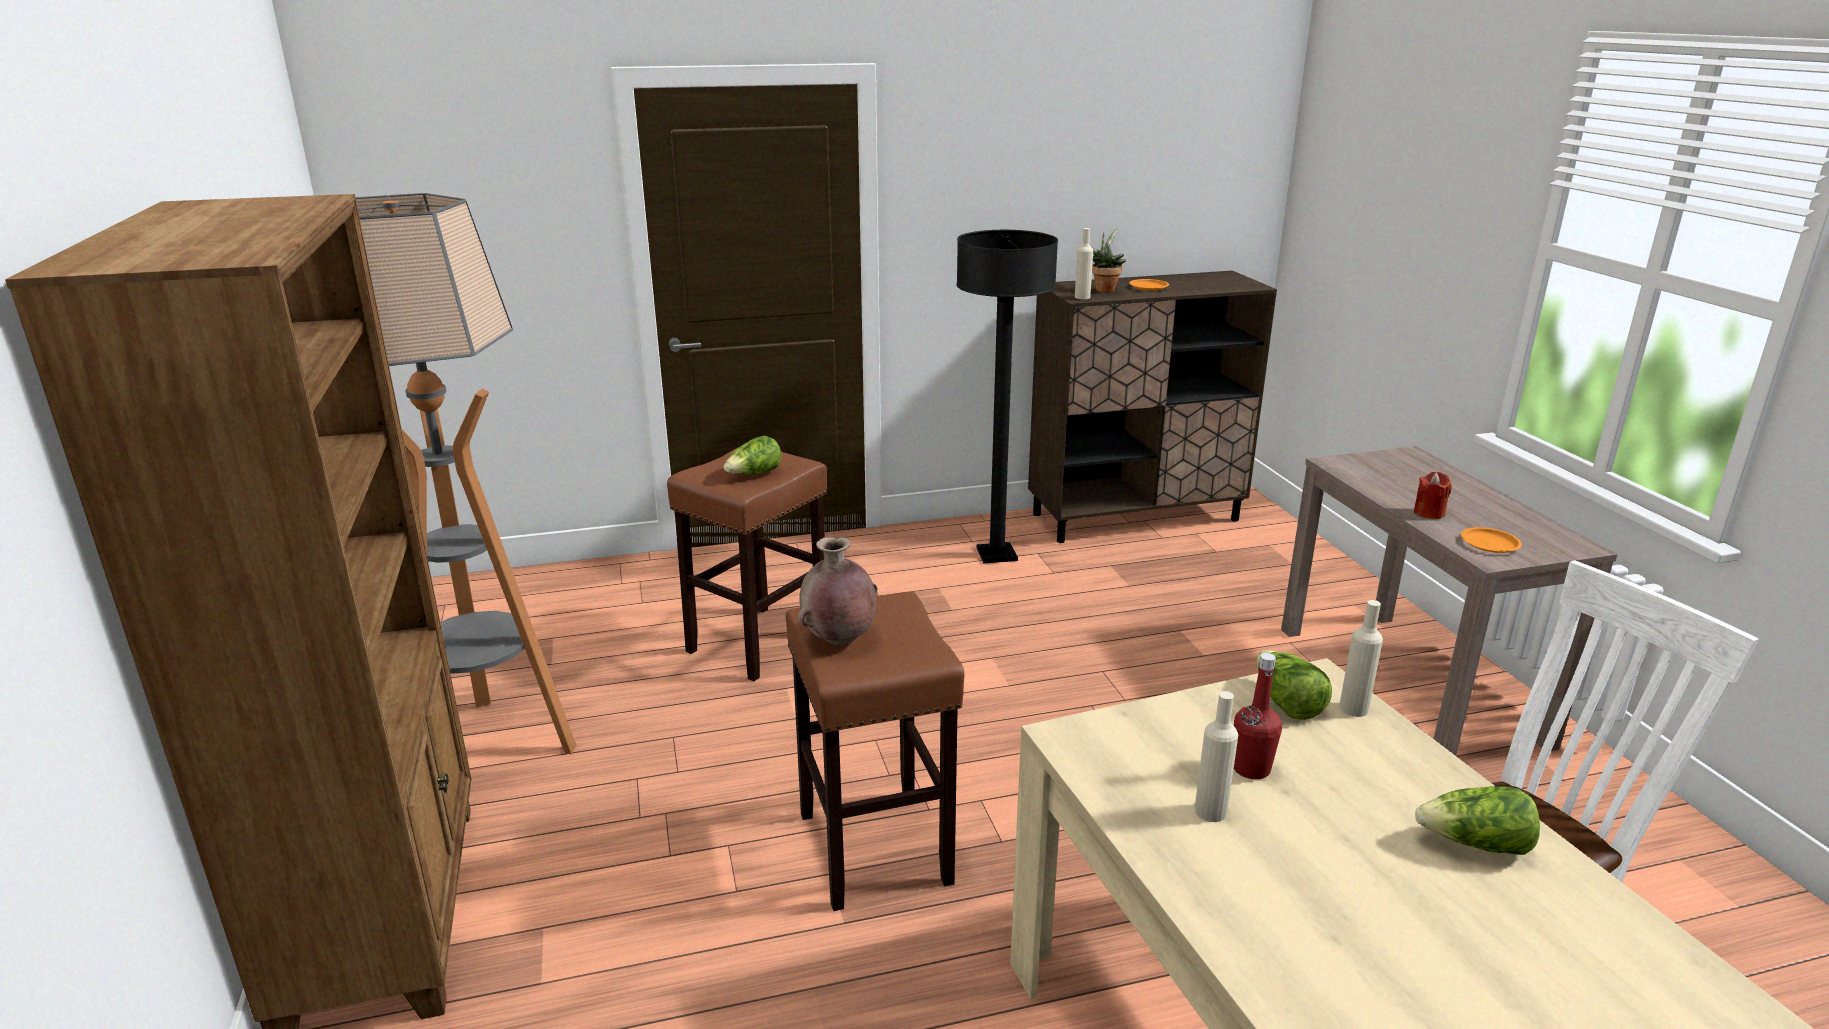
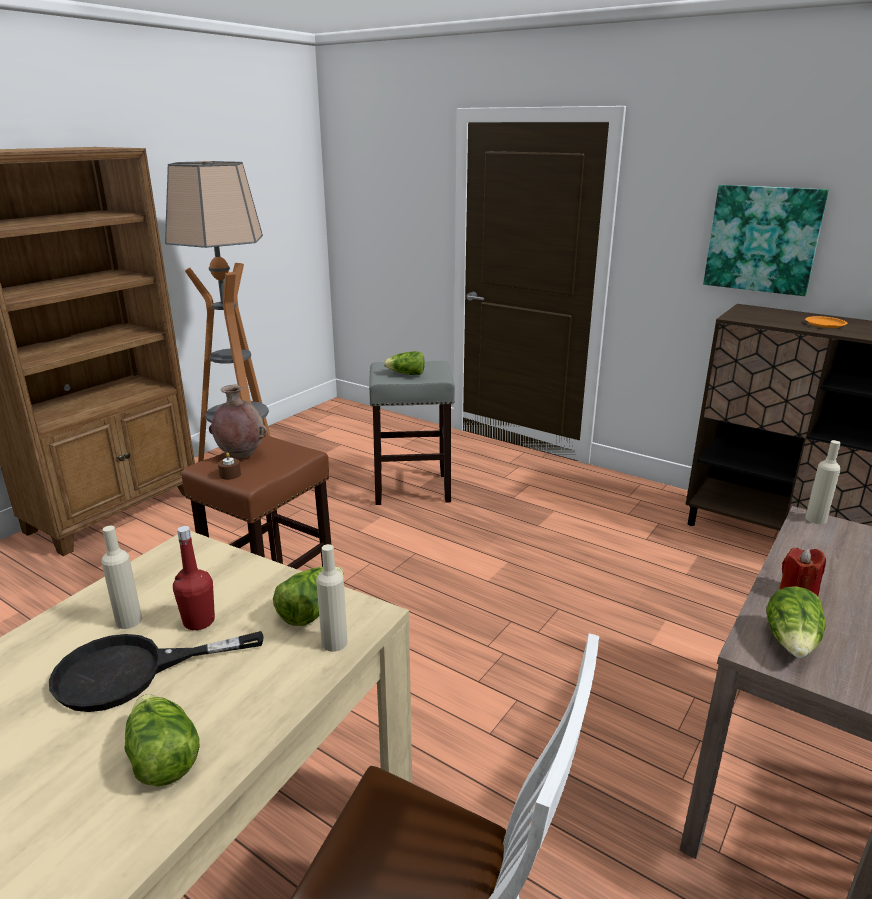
camera: 50 degrees right, 0 degrees up
brown stool [667,448,827,681] -> grey stool [369,361,455,505]
black floor lamp [956,230,1058,563] -> none
beige bottle [1075,228,1093,299] -> beige bottle moved to [805,440,841,524]
potted plant [1092,229,1126,292] -> none
orange plate [1461,527,1522,553] -> lettuce [766,586,826,658]
none -> black frying pan [49,631,264,712]
none -> brown candle [218,452,241,480]
none -> picture [703,185,829,296]

